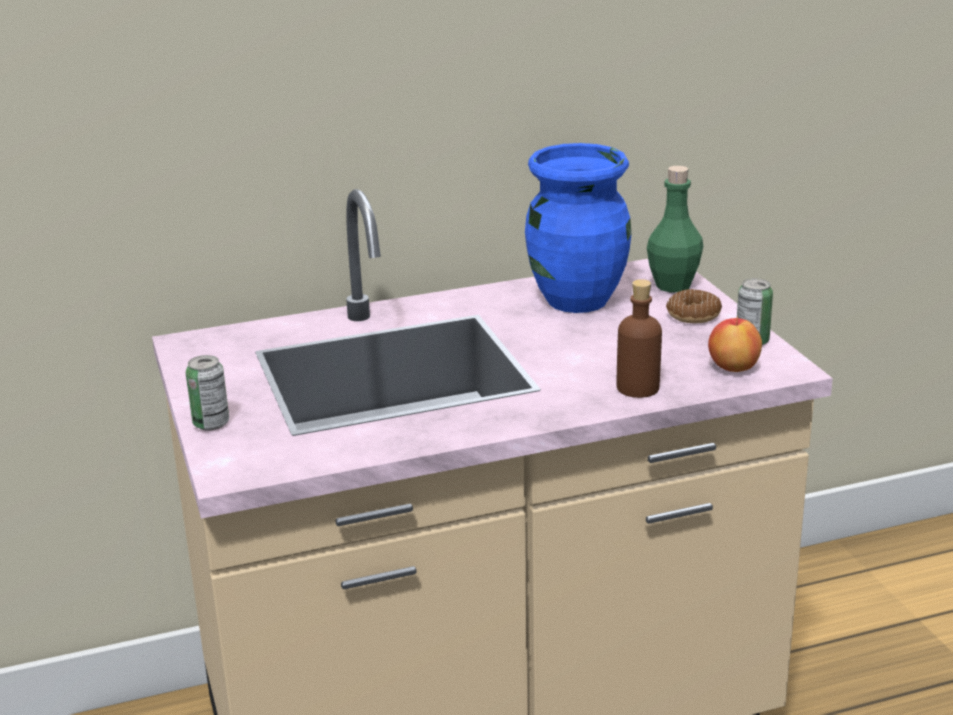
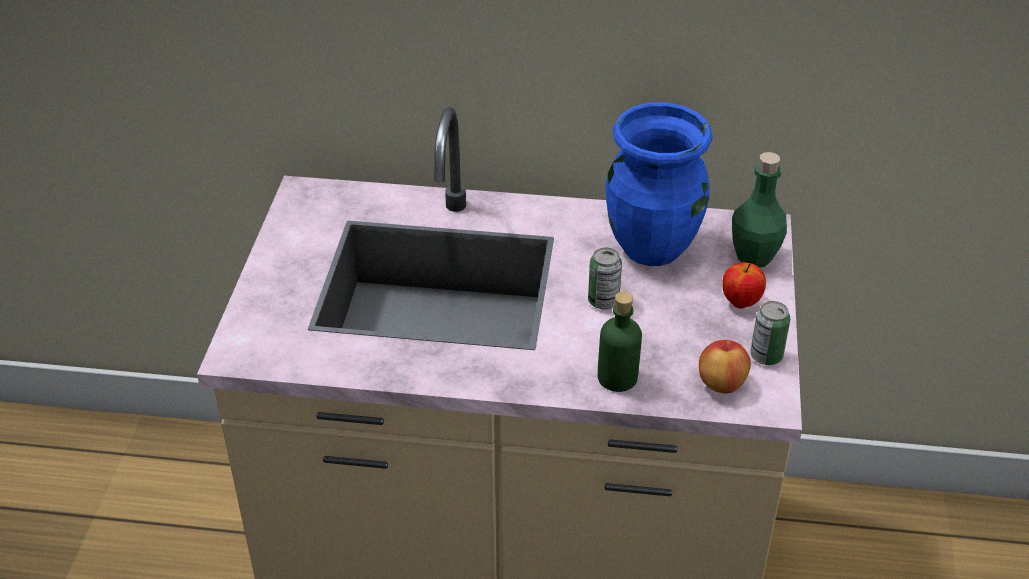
camera: 25 degrees right, 15 degrees up
can [186,355,229,431] -> can moved to [588,248,622,309]
brown bottle [617,279,662,398] -> green bottle [598,292,642,392]
donut [666,289,722,323] -> apple [722,262,766,309]

